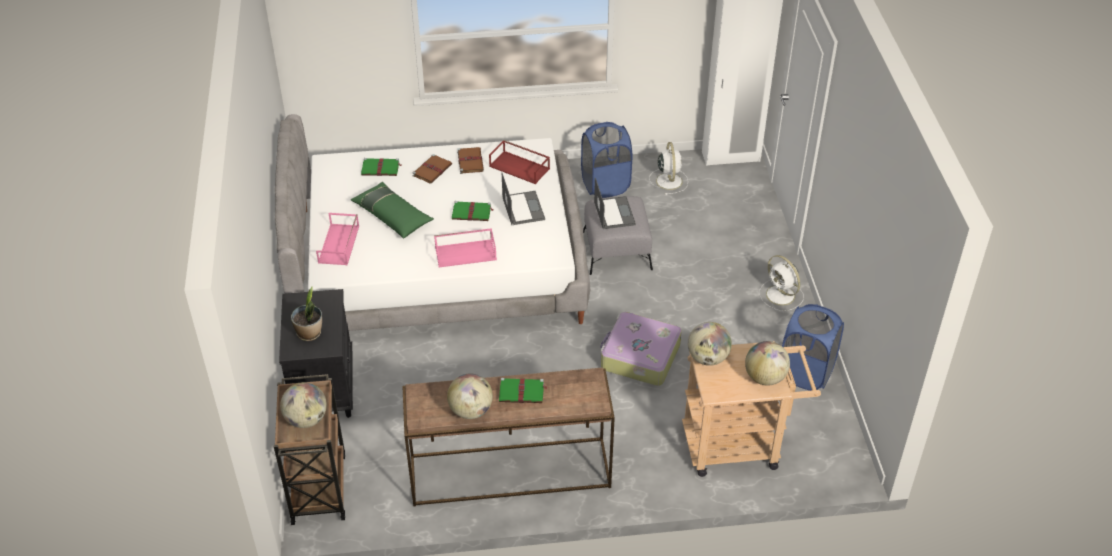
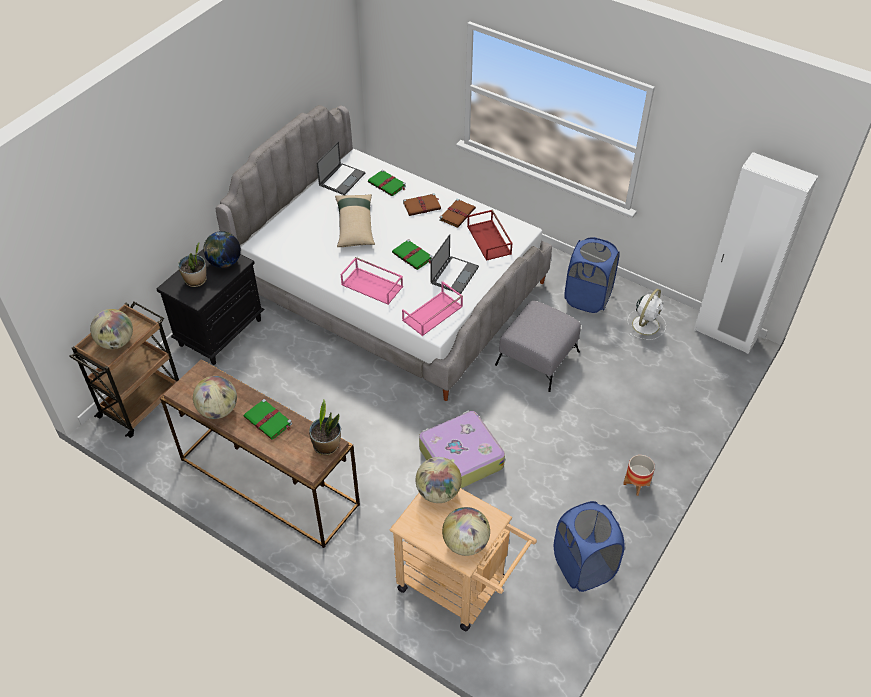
camera: 40 degrees right, 5 degrees up
pink tray [316,213,359,266] -> pink tray moved to [402,281,463,336]
green pillow [351,182,434,239] -> beige pillow [335,194,375,247]
laptop [594,178,636,229] -> laptop moved to [316,141,365,195]
white fan [759,255,804,311] -> planter [623,455,655,496]
none -> globe [203,231,241,268]
none -> potted plant [309,400,341,455]

